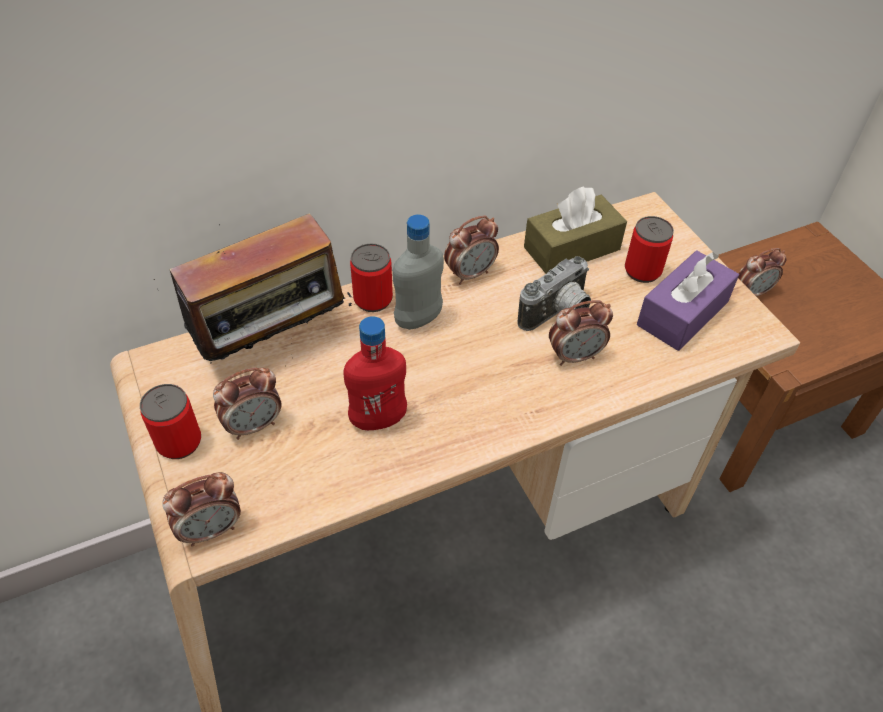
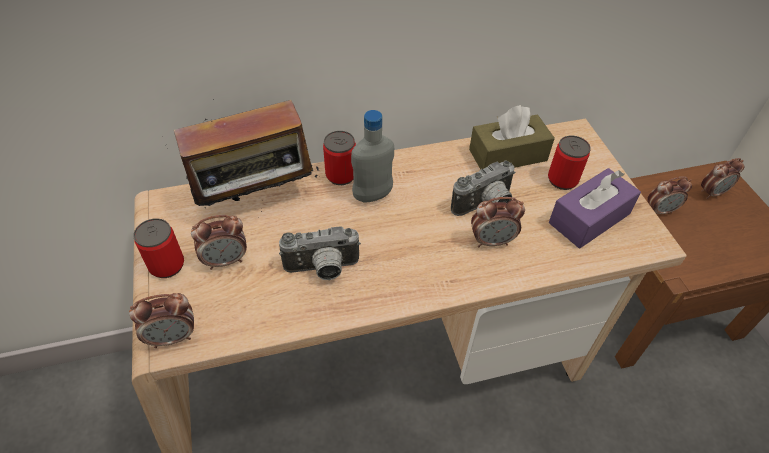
camera: 10 degrees right, 0 degrees up
red bottle [344,316,407,430] -> camera [279,226,361,280]
alarm clock [444,215,499,285] -> alarm clock moved to [701,158,744,199]

